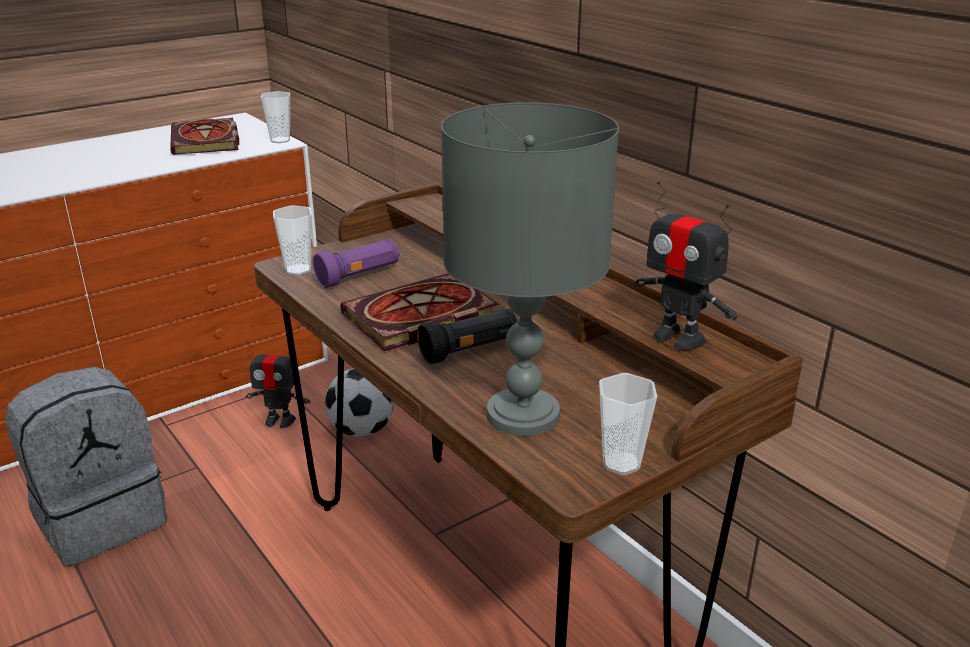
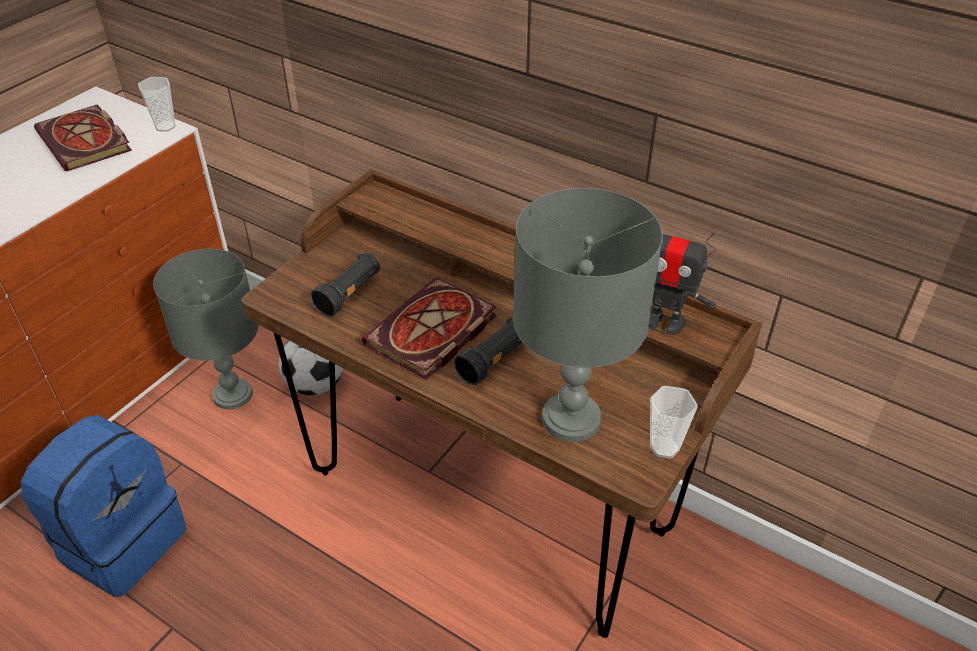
camera: 20 degrees left, 15 degrees up
grey backpack [5,367,167,566] -> blue backpack [21,415,186,597]
toy robot [246,341,310,428] -> grey table lamp [153,249,258,410]
cup [273,205,312,275] -> none
purple flashlight [313,239,400,288] -> black flashlight [311,253,380,317]

